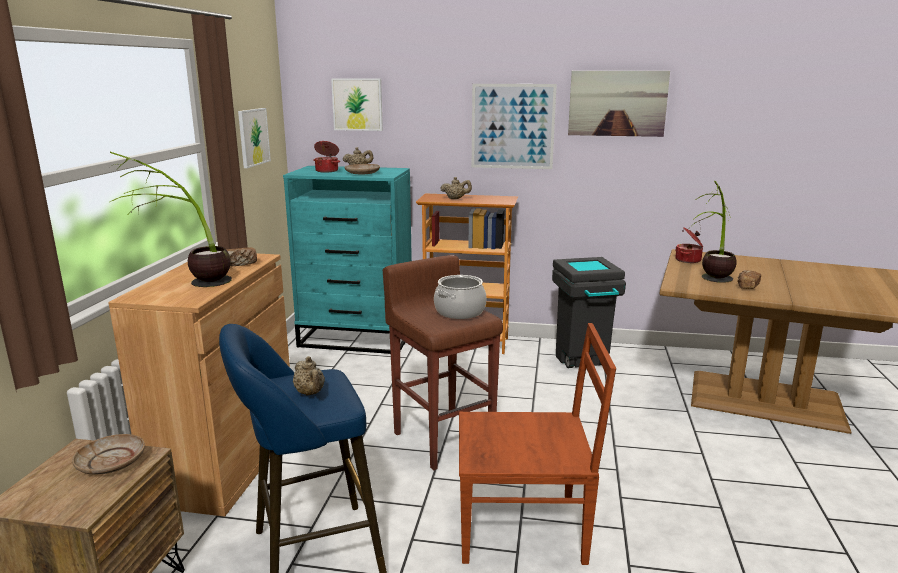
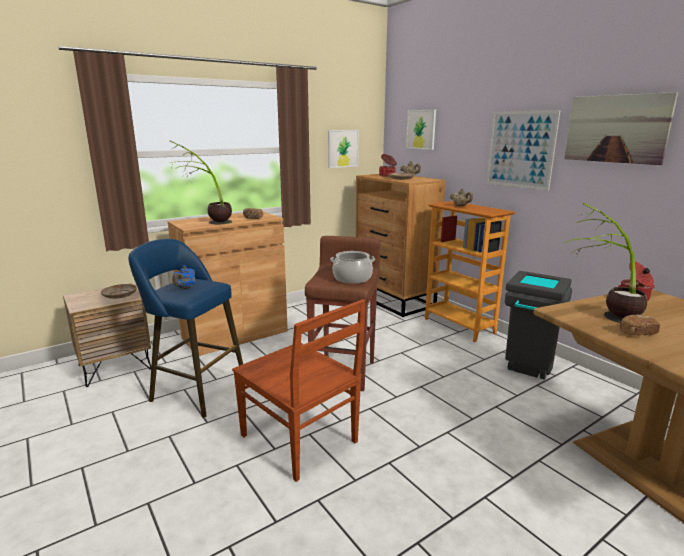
camera: 45 degrees right, 0 degrees up
turquoise dresser [283,166,412,354] -> brown dresser [356,174,446,317]
beige teapot [293,356,325,395] -> blue teapot [173,265,195,289]

